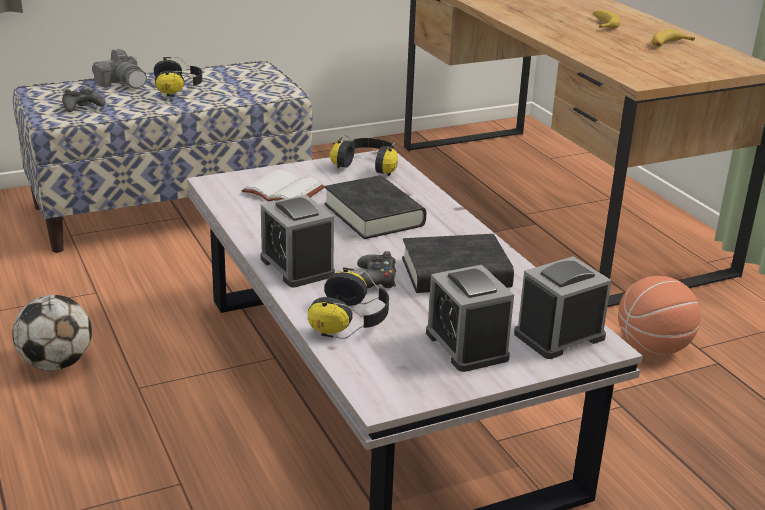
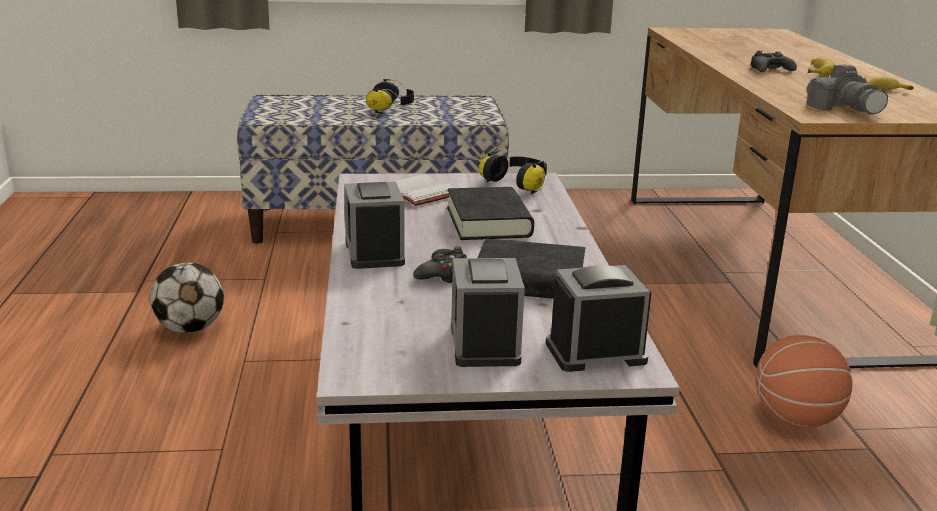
camera: 20 degrees right, 5 degrees down
black game controller [62,88,105,112] -> black game controller moved to [751,51,797,72]
camera [92,49,147,88] -> camera moved to [806,64,888,114]
headphones [308,267,389,339] -> none

